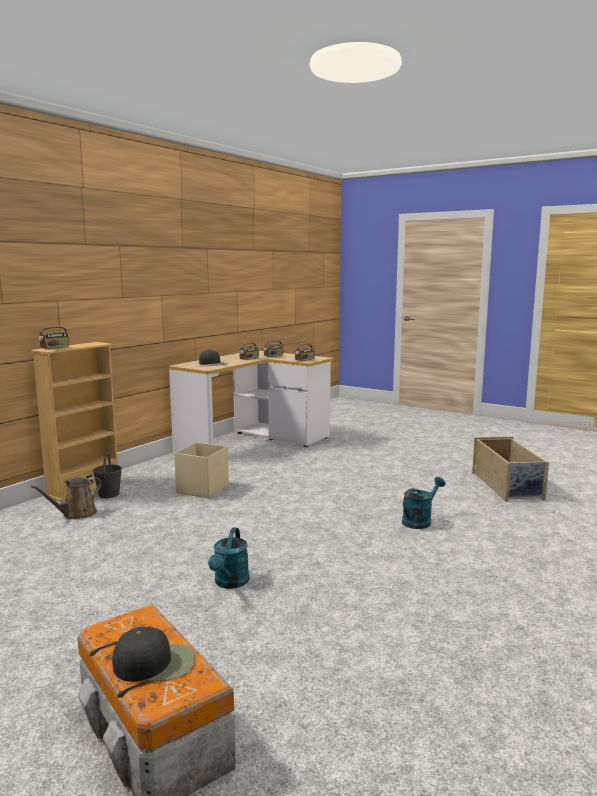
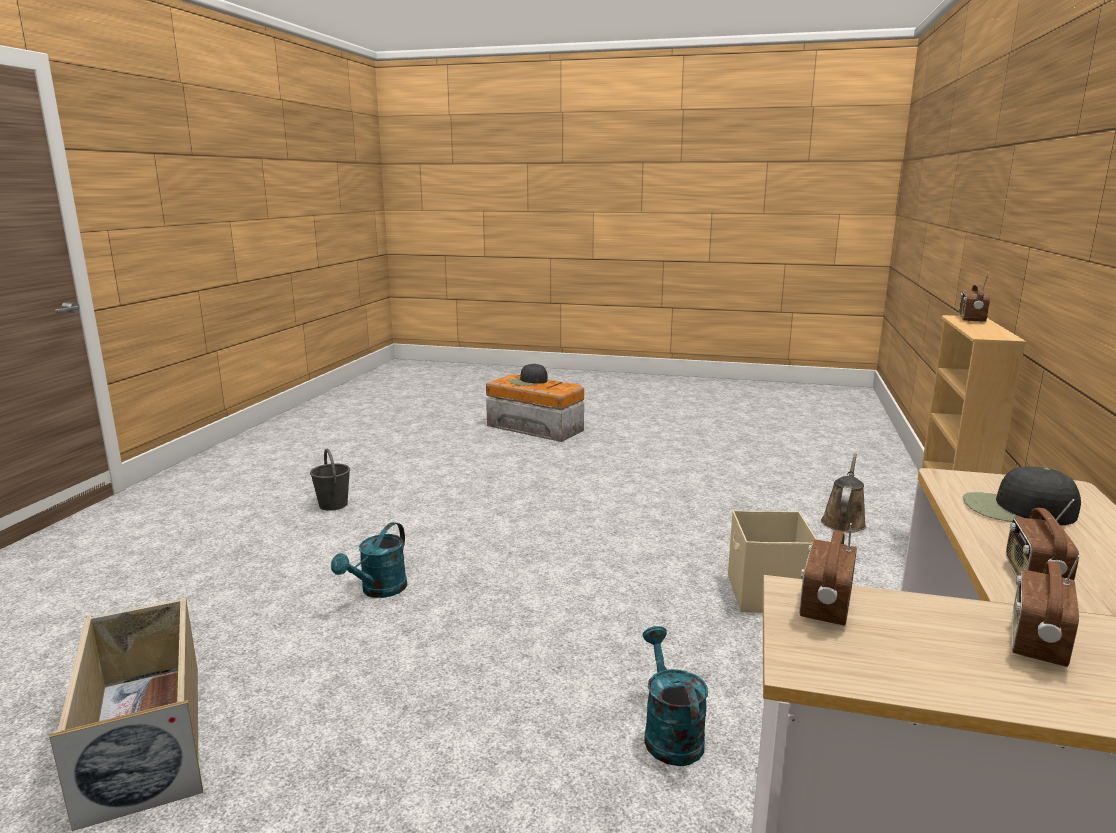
camera: 160 degrees right, 5 degrees up
grey bucket [93,453,122,498] -> grey bucket moved to [310,448,350,511]
turquoise watering can [208,528,249,589] -> turquoise watering can moved to [643,626,708,766]

